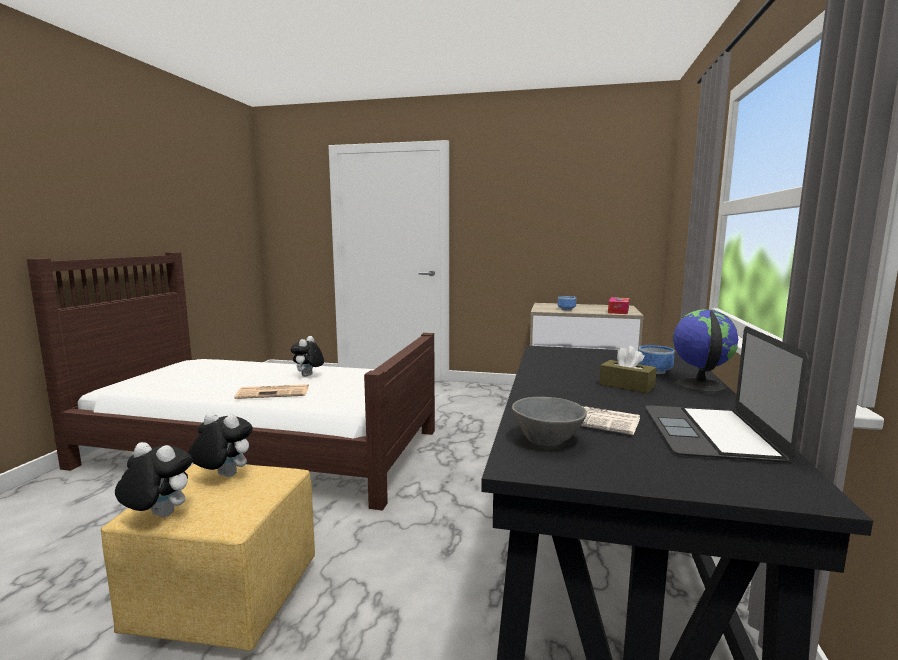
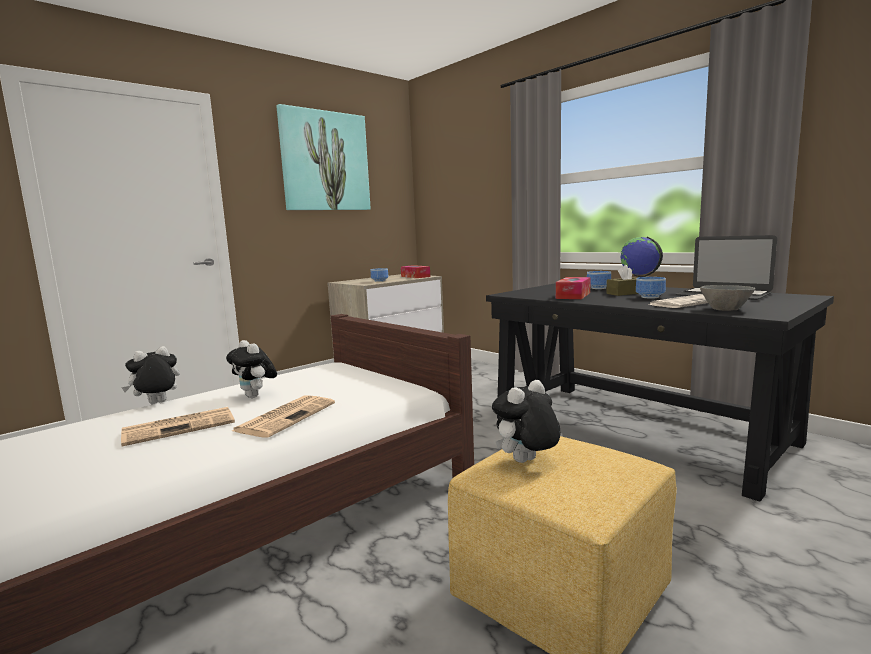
camera: 55 degrees left, 0 degrees up
plush toy [115,442,192,517] -> plush toy moved to [121,346,180,404]
none -> newspaper [121,407,235,447]
none -> picture [276,104,371,210]
none -> tissue box [556,277,591,299]
none -> bowl [636,277,666,299]

